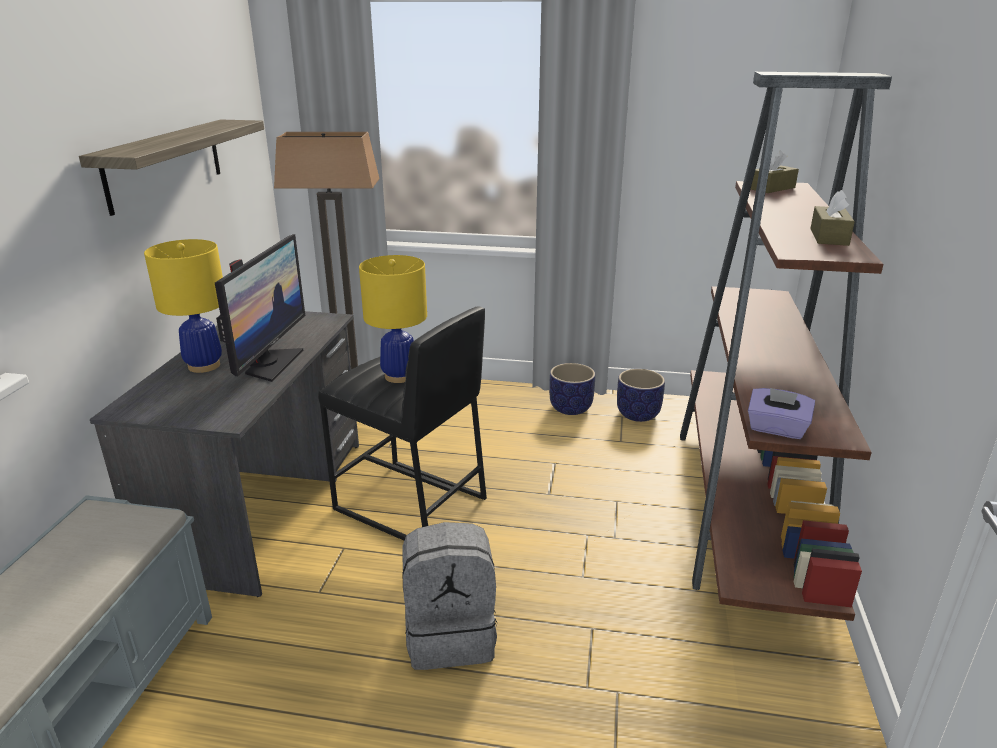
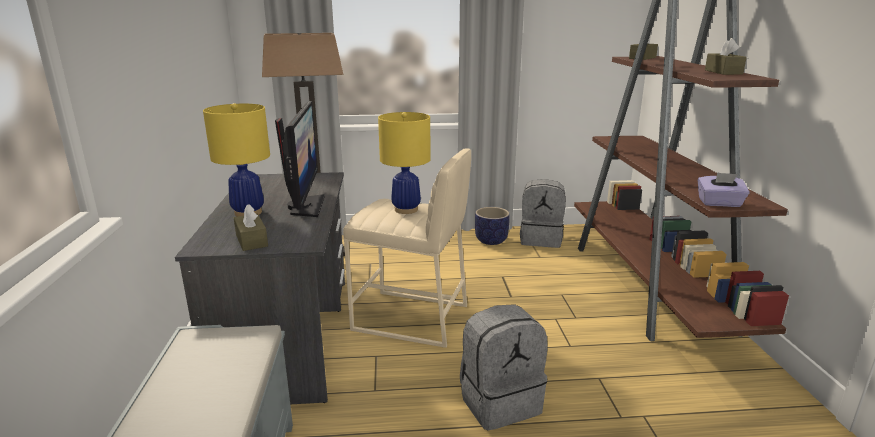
camera: 15 degrees left, 5 degrees down
shelf [79,120,264,216] -> none
black stool [318,307,487,540] -> beige stool [343,148,471,348]
planter [617,369,665,422] -> grey backpack [520,179,566,248]
none -> brown tissue box [234,204,268,251]

